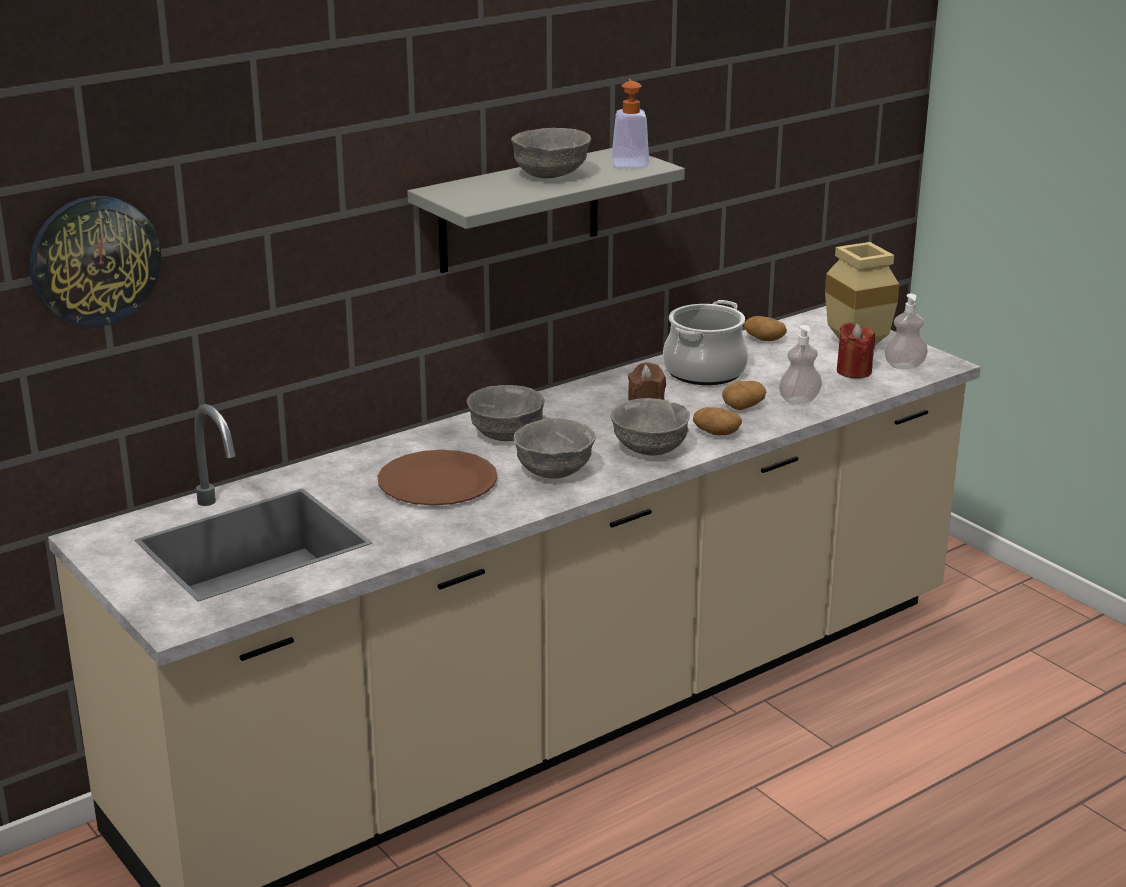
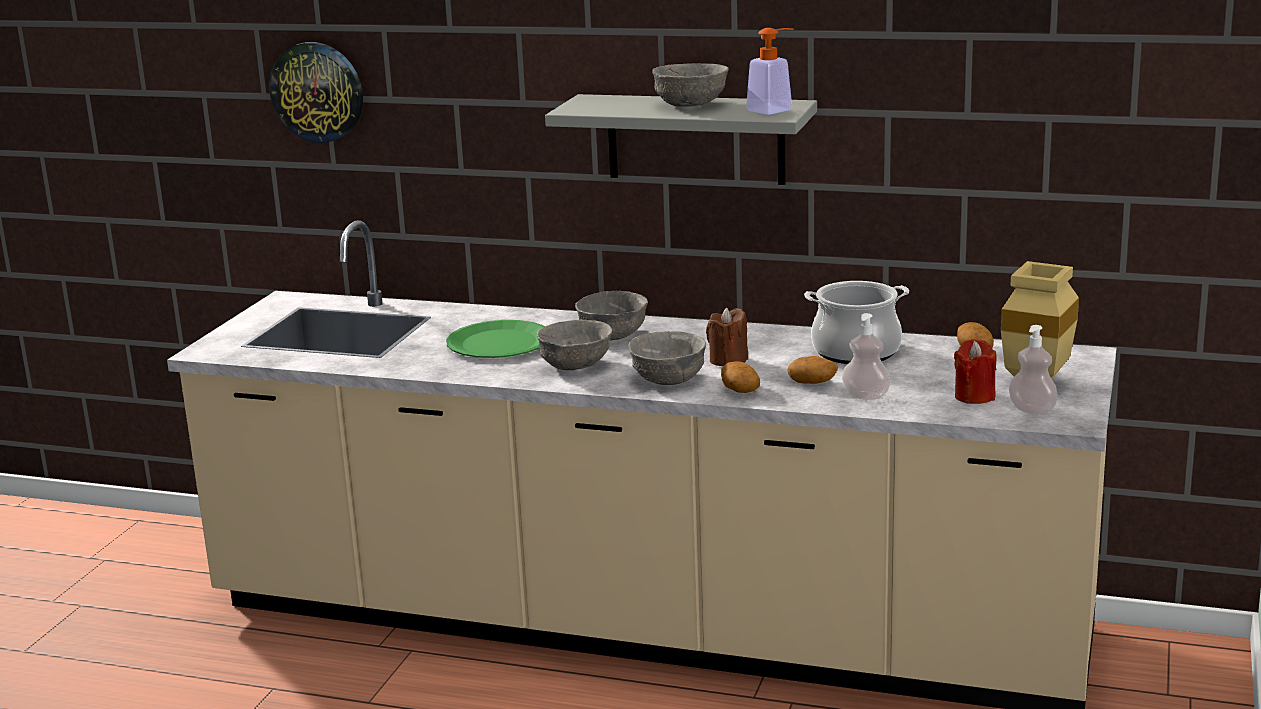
camera: 55 degrees right, 5 degrees down
brown plate [378,450,498,506] -> green plate [446,320,545,358]

